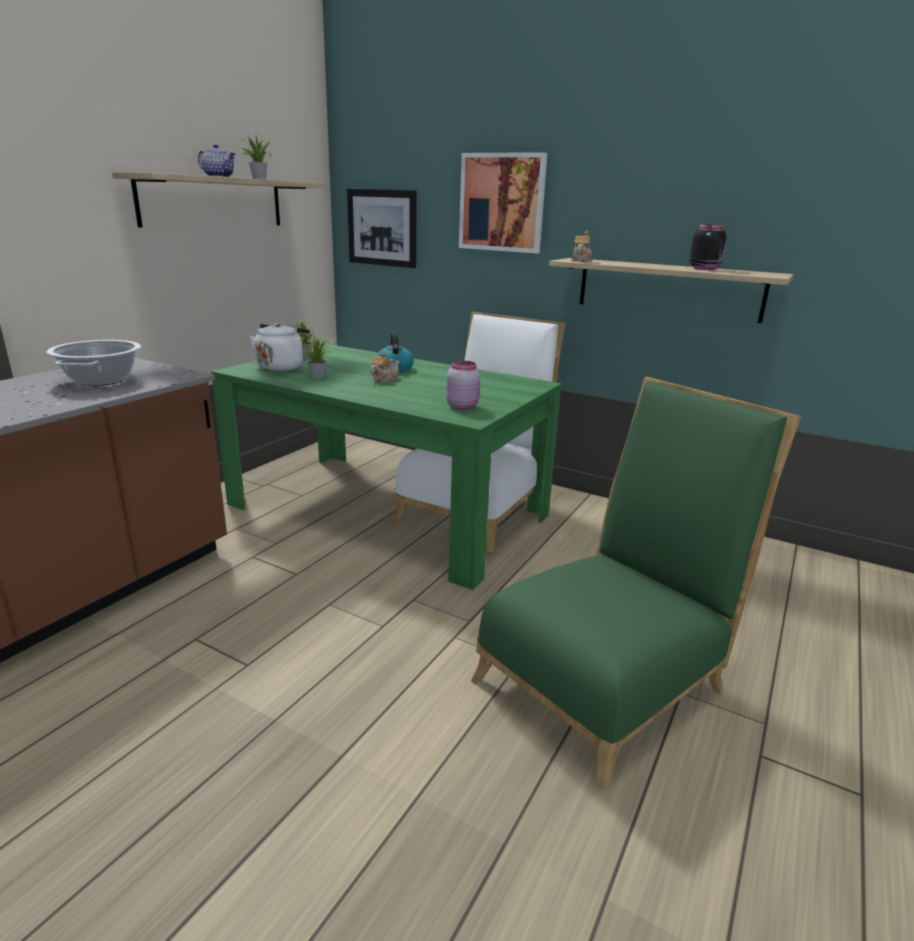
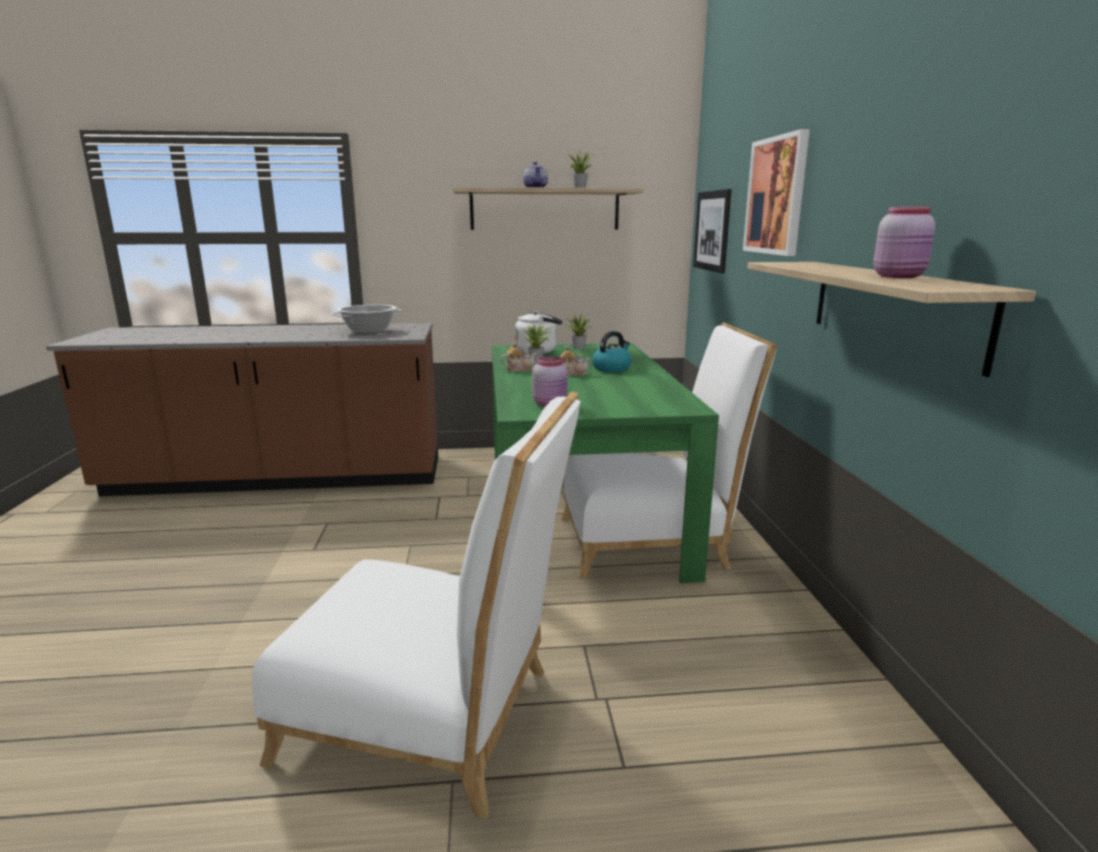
camera: 55 degrees right, 5 degrees down
green chair [471,377,801,792] -> white chair [252,392,581,819]
teapot [571,231,592,262] -> teapot moved to [501,342,537,372]
black jar [690,224,726,270] -> pink jar [873,207,935,278]

